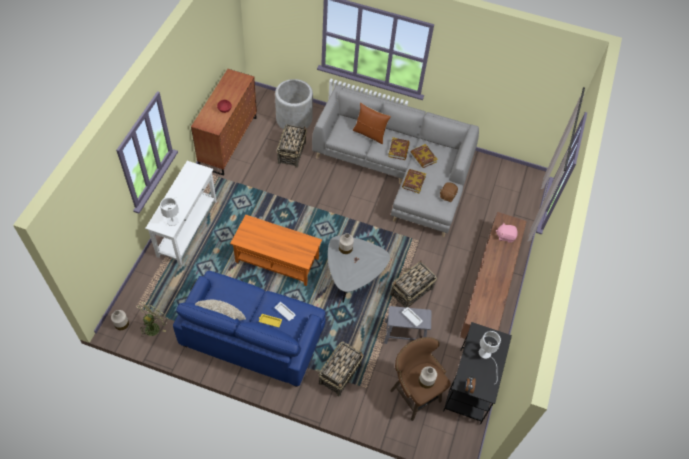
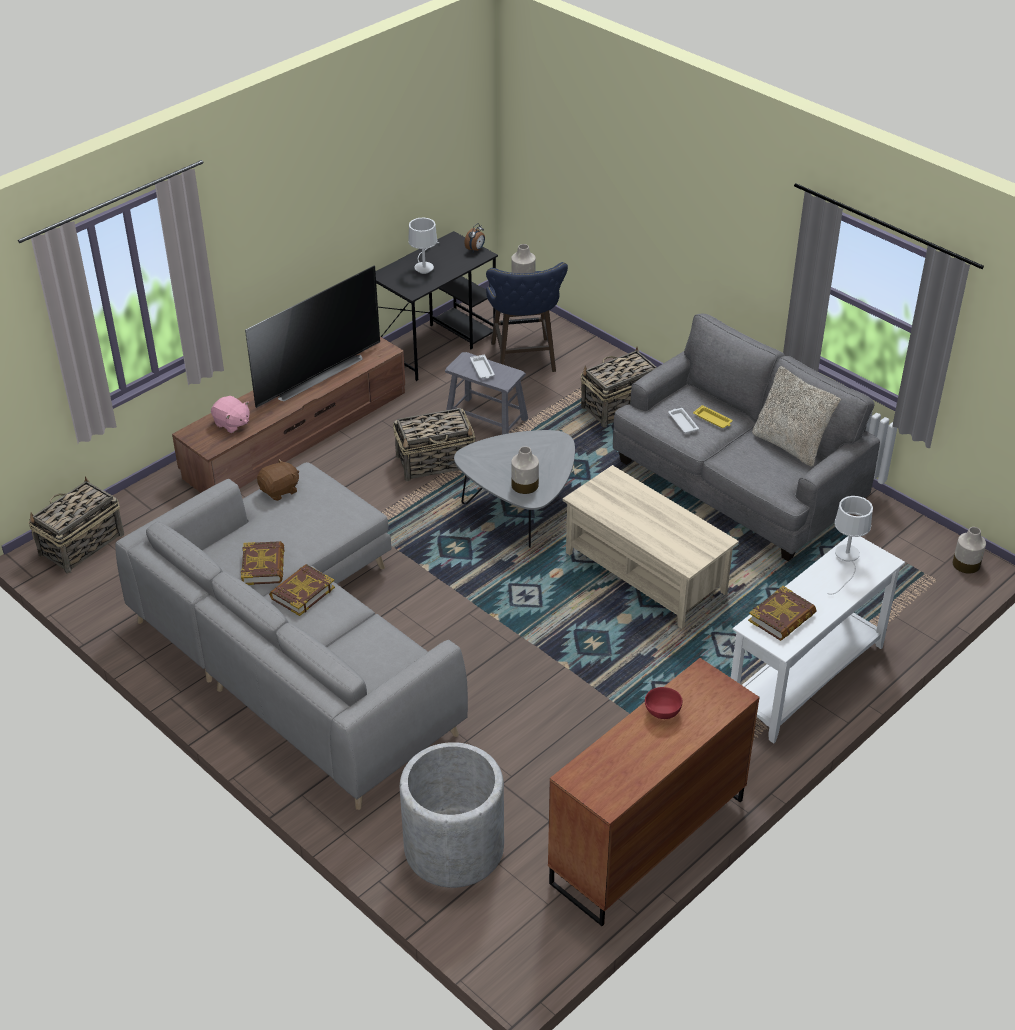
camera: 150 degrees left, 15 degrees down
green fan [137,302,169,337] -> none
blue sofa [173,271,326,387] -> grey sofa [613,313,880,561]
orange coffee table [230,214,322,286] -> beige coffee table [563,465,739,628]
basket [277,124,307,168] -> basket moved to [28,476,124,574]
brown pillow [353,102,391,144] -> none
brown stool [390,337,451,421] -> blue stool [486,262,568,372]
book [402,169,426,193] -> book moved to [748,586,816,641]
none -> television [245,266,380,408]

